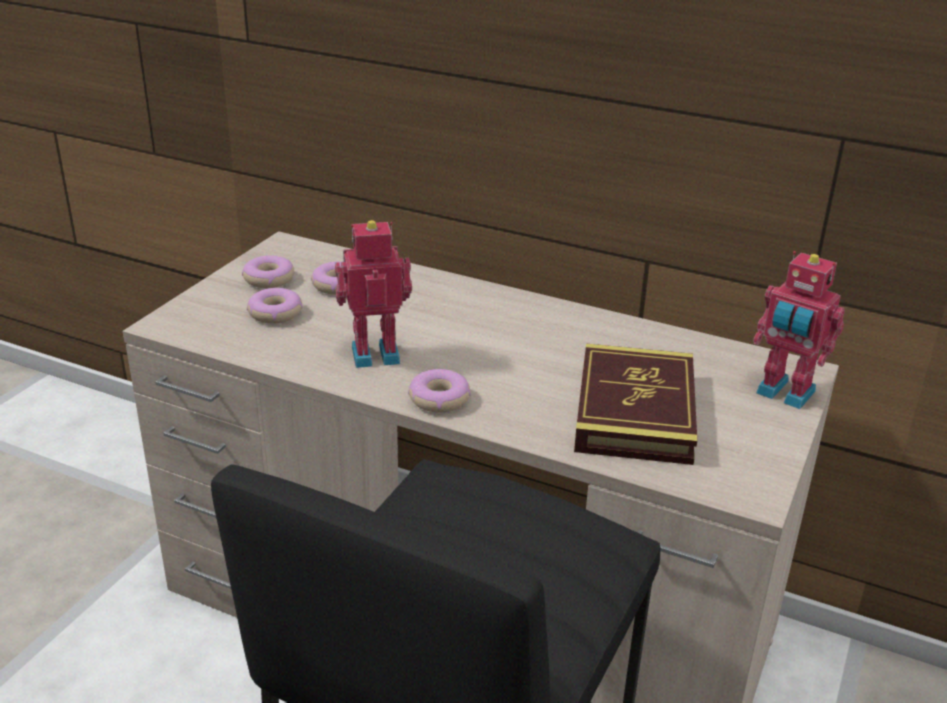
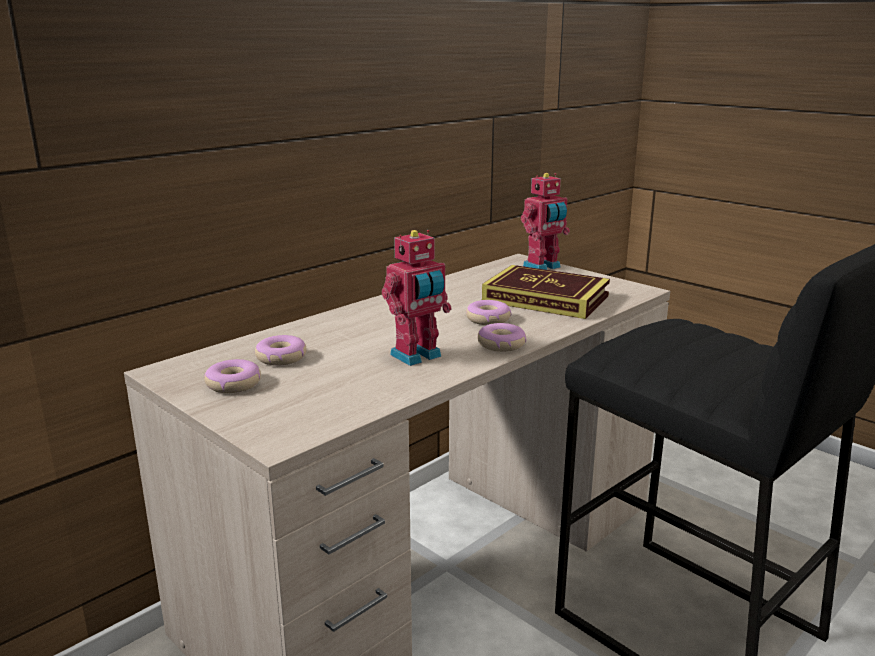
camera: 70 degrees left, 10 degrees down
donut [247,288,303,323] -> donut moved to [466,300,512,325]
toy robot [335,220,412,368] -> toy robot turned 135 degrees counterclockwise [382,230,451,366]

